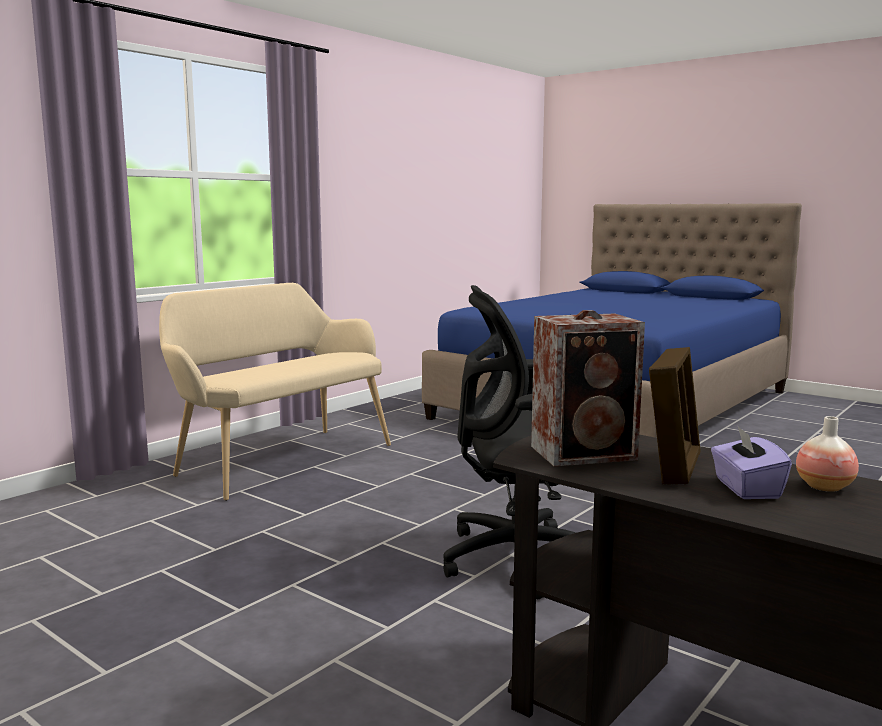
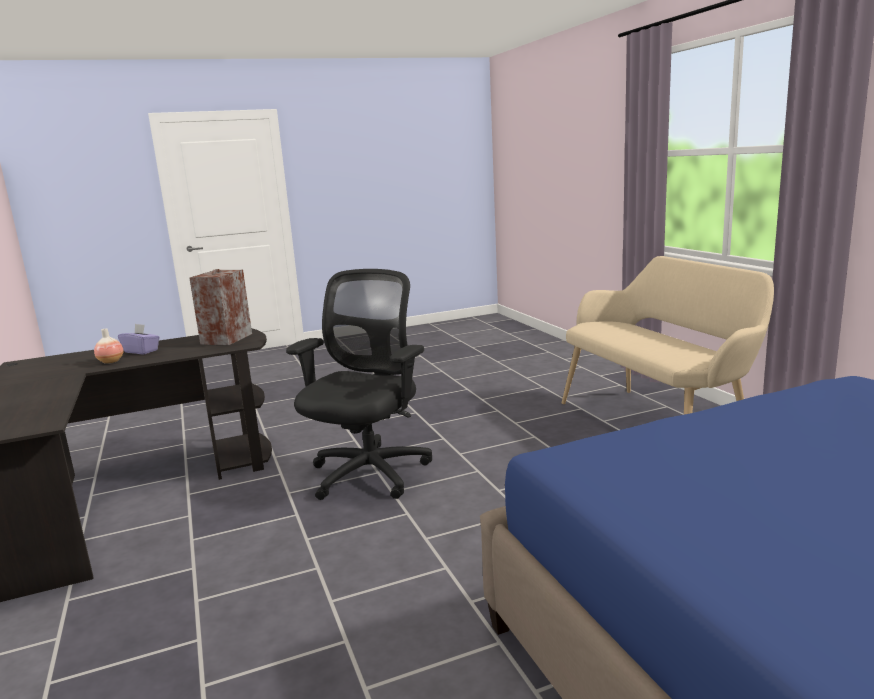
camera: 120 degrees right, 5 degrees up
picture frame [649,347,701,484] -> none

